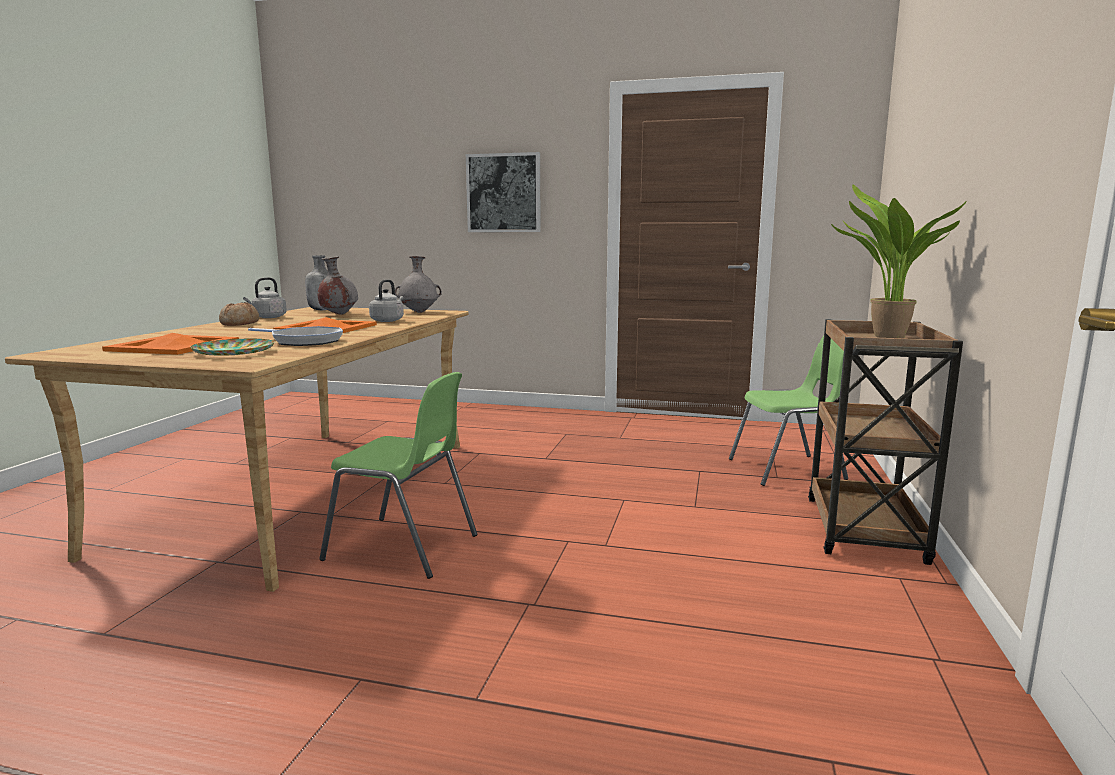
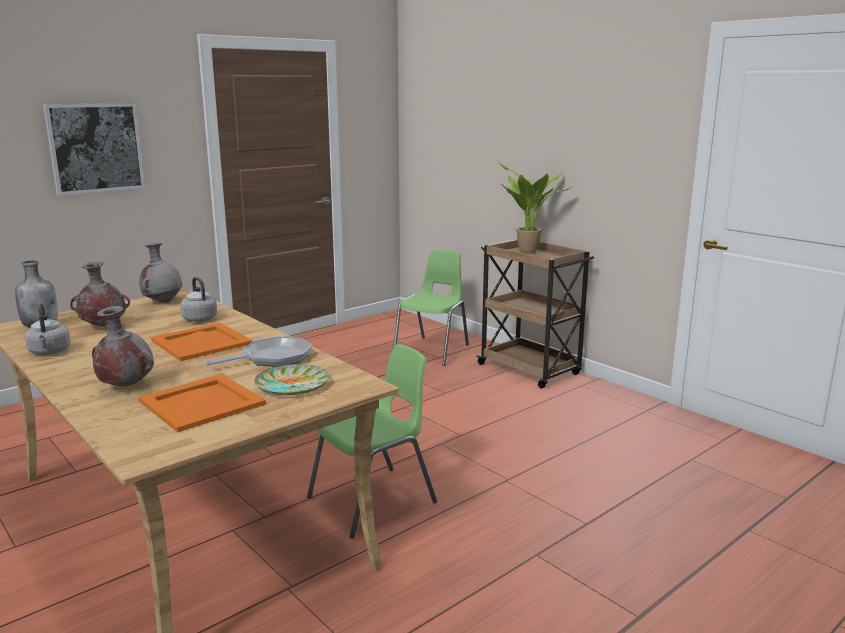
camera: 55 degrees left, 5 degrees up
bread [219,302,259,326] -> none
none -> grey vase [92,306,154,386]

